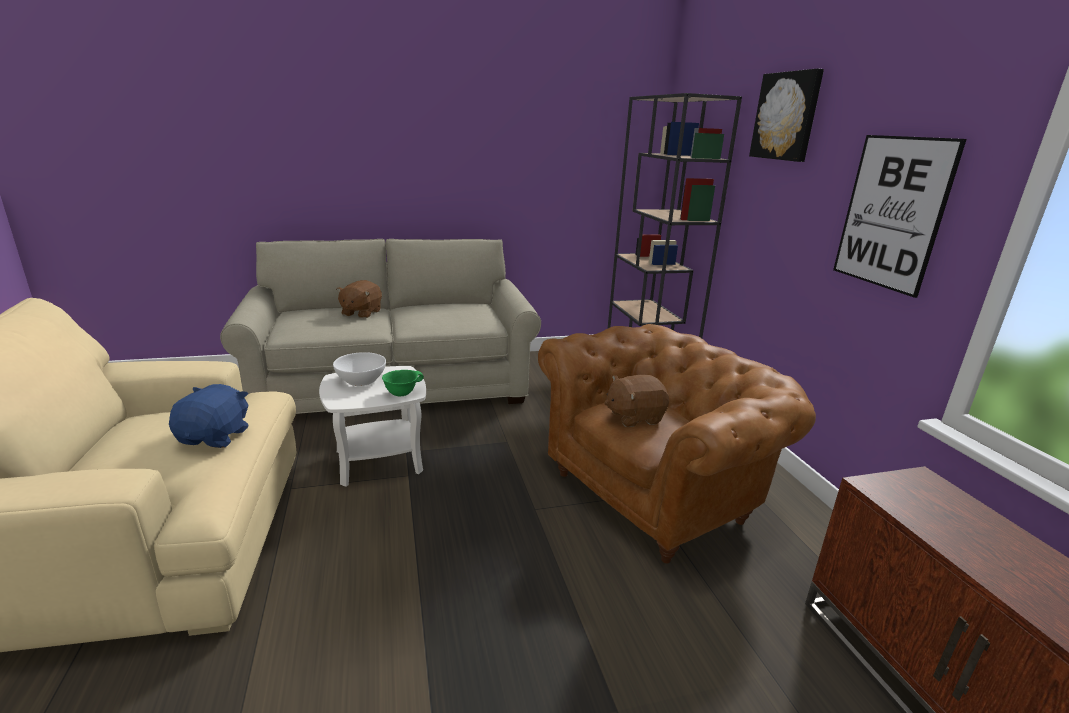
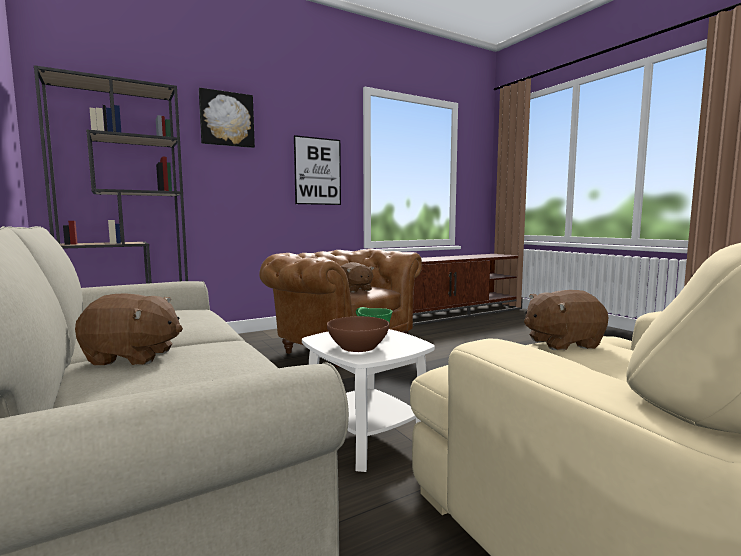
camera: 105 degrees left, 15 degrees down
blue plush toy [169,384,249,448] -> brown plush toy [524,290,608,350]
white bowl [333,352,386,386] -> brown bowl [327,316,389,352]

